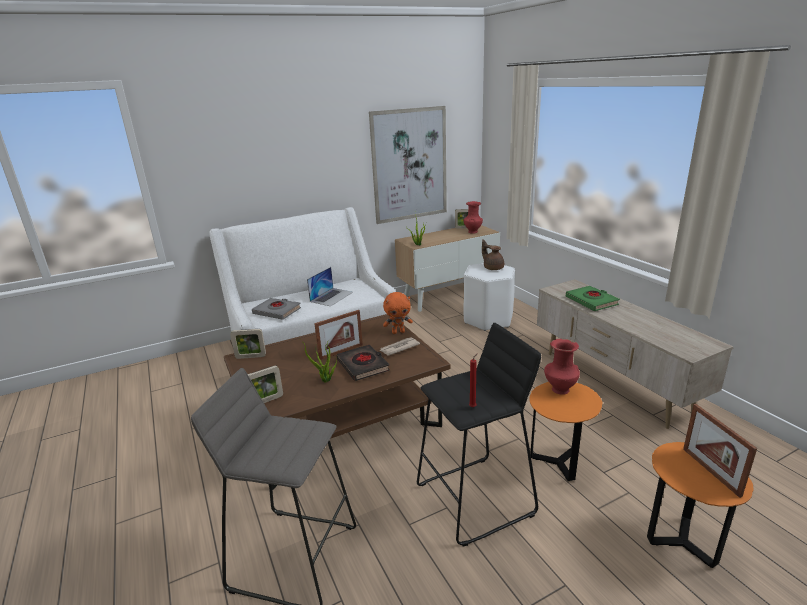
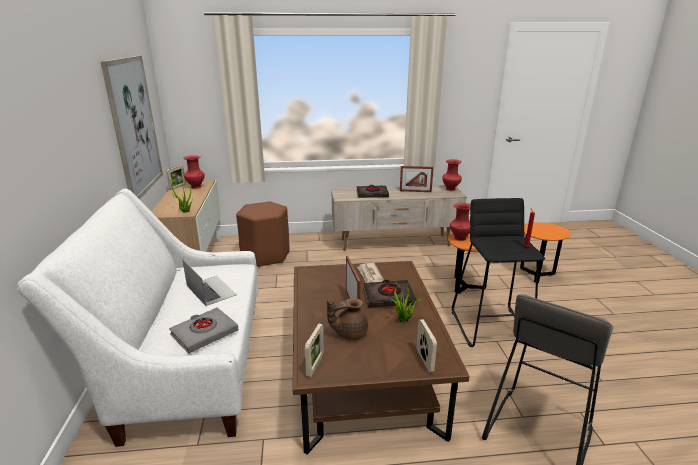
camera: 70 degrees left, 0 degrees up
orange plush toy [383,292,413,334] -> none
white stool [463,263,515,331] -> brown stool [236,201,289,268]
brown teapot [482,239,504,270] -> brown teapot moved to [327,298,368,340]
green book [566,286,620,311] -> black book [357,185,389,198]
picture frame [683,404,757,498] -> picture frame moved to [400,166,434,192]
none -> red vase [442,159,462,191]

